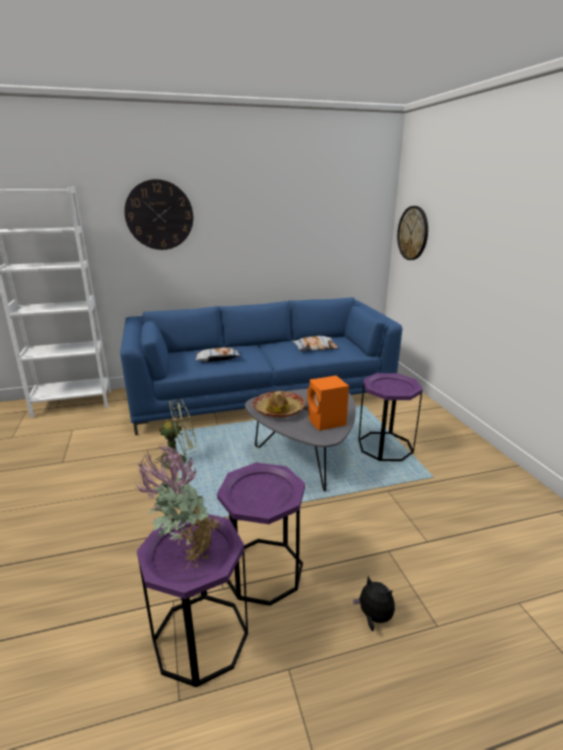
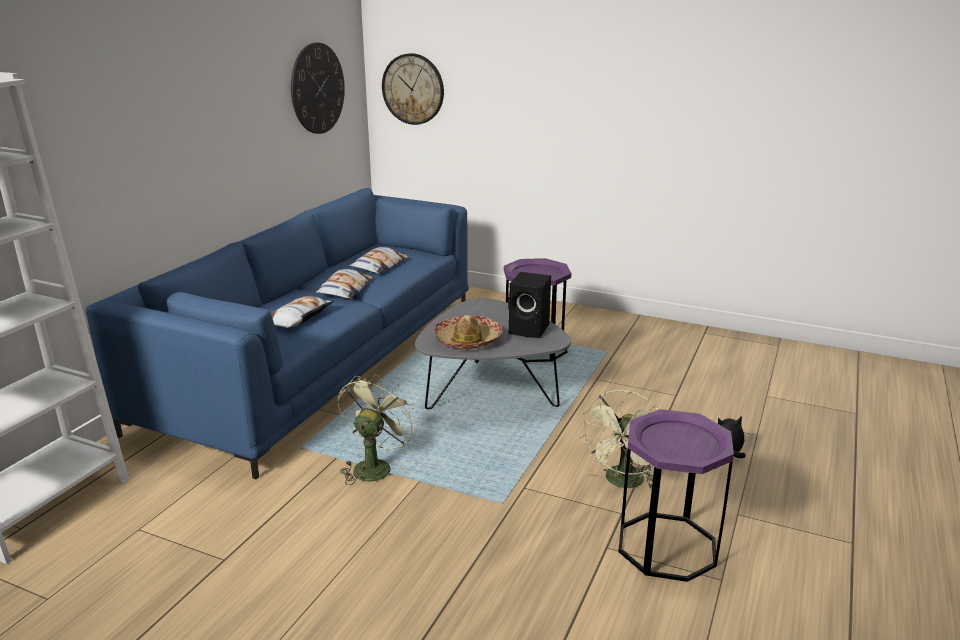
camera: 50 degrees left, 0 degrees up
wall clock [124,179,193,250] -> wall clock moved to [291,42,345,134]
potted plant [134,444,220,570] -> none
purple side table [217,463,305,606] -> green fan [580,390,659,489]
orange speaker [307,376,349,431] -> black speaker [508,272,551,338]
none -> pillow [316,269,373,299]

